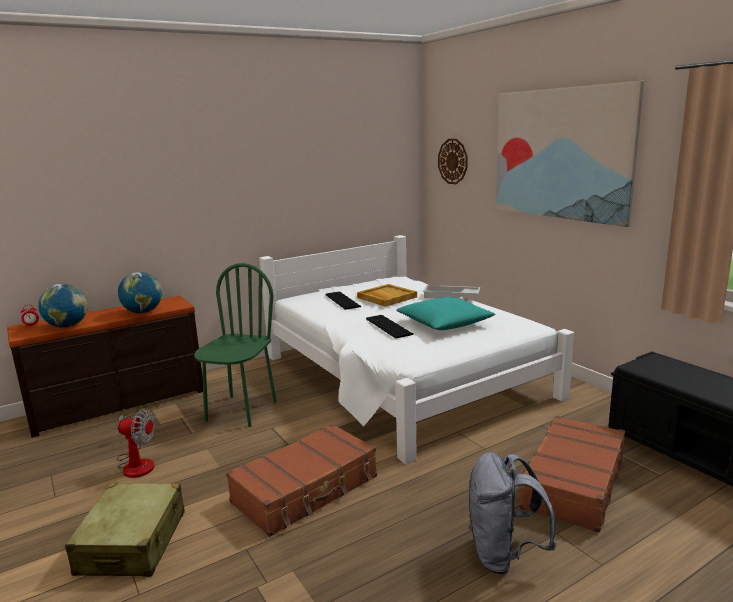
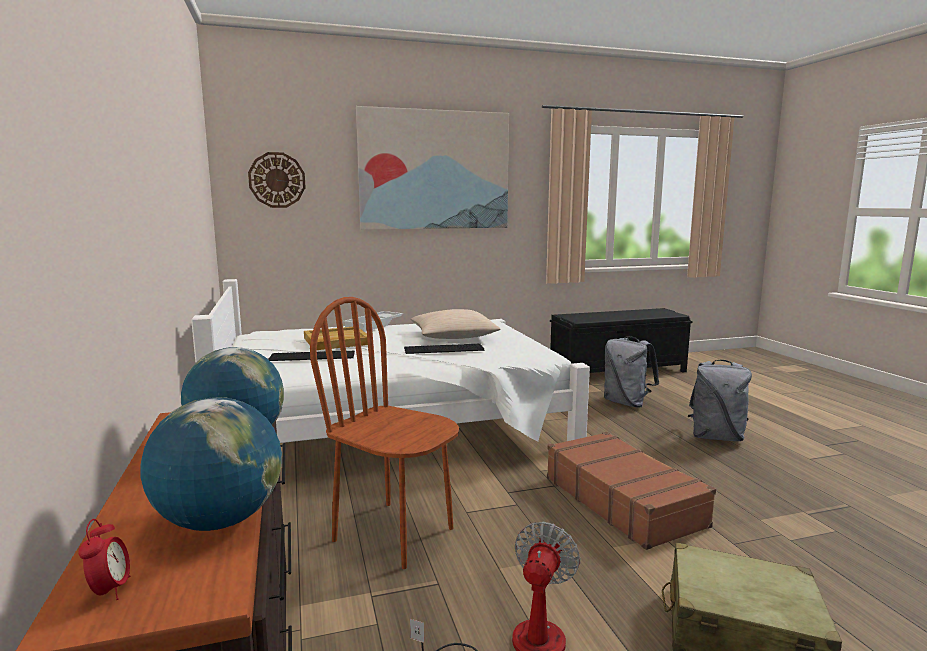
camera: 75 degrees left, 5 degrees down
green chair [194,263,276,427] -> brown chair [310,297,459,569]
turquoise pillow [396,297,495,330] -> beige pillow [411,309,501,339]
brown suitcase [517,416,625,533] -> grey backpack [604,336,659,408]

